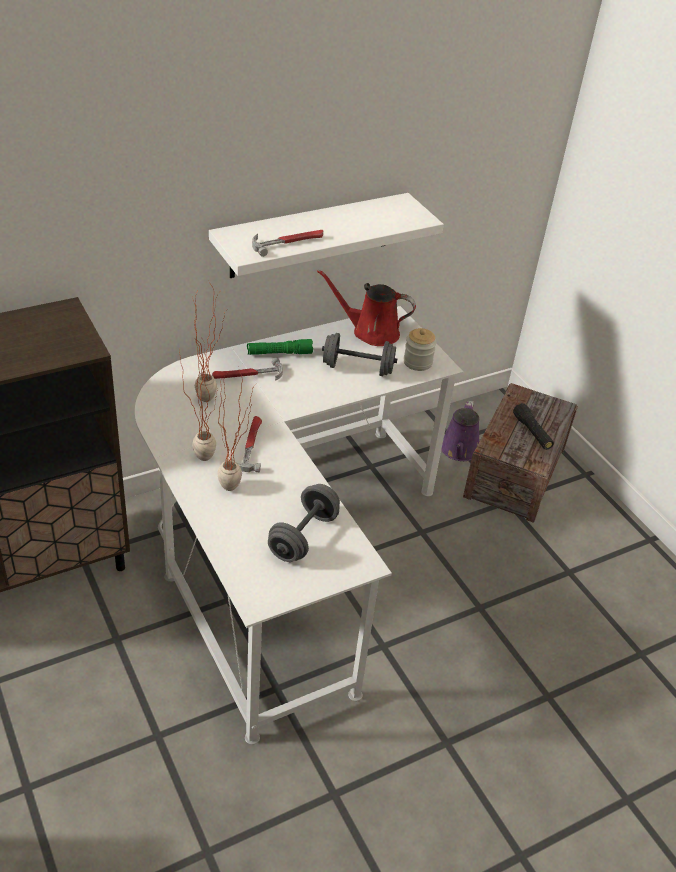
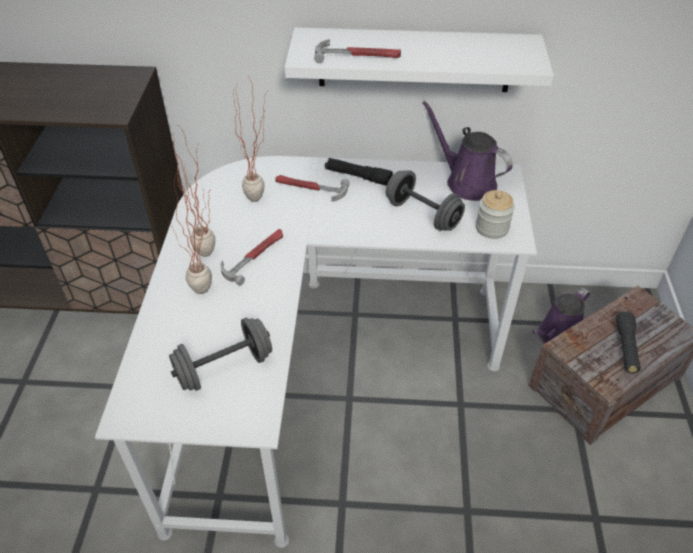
camera: 35 degrees right, 5 degrees up
green flashlight [247,339,313,355] -> black flashlight [325,158,393,186]
red watering can [317,269,416,346] -> purple watering can [423,101,513,201]

